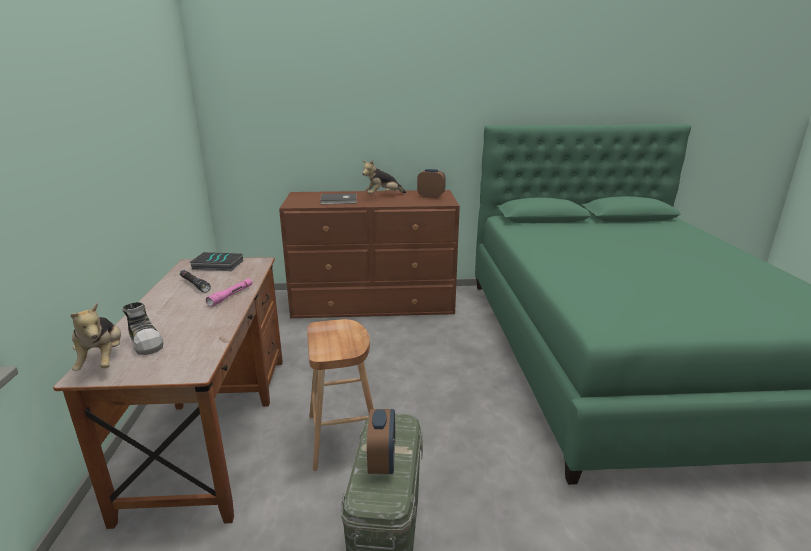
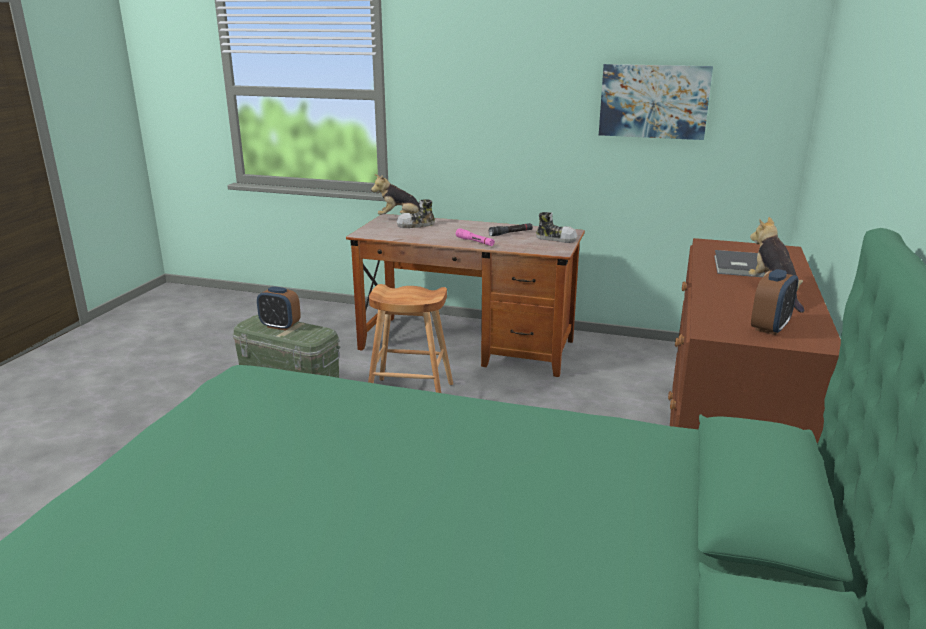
camera: 110 degrees right, 0 degrees up
book [190,252,243,271] -> shoe [536,212,577,243]
none -> picture [599,64,713,140]

